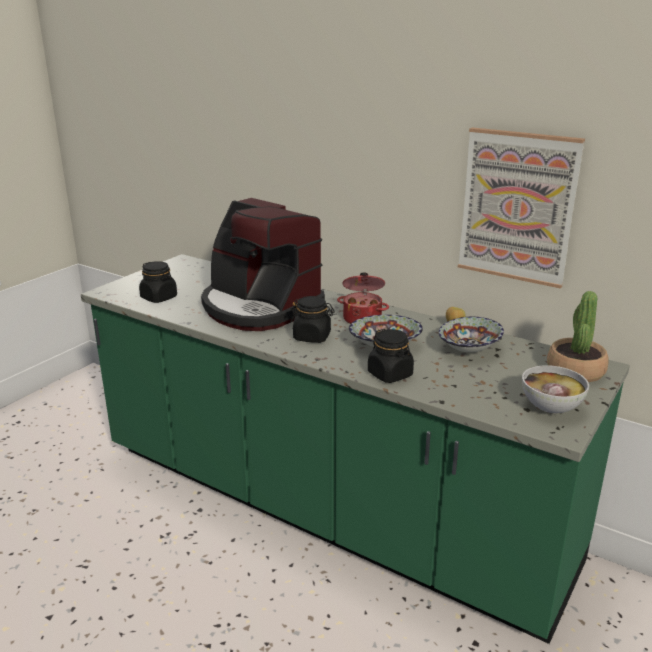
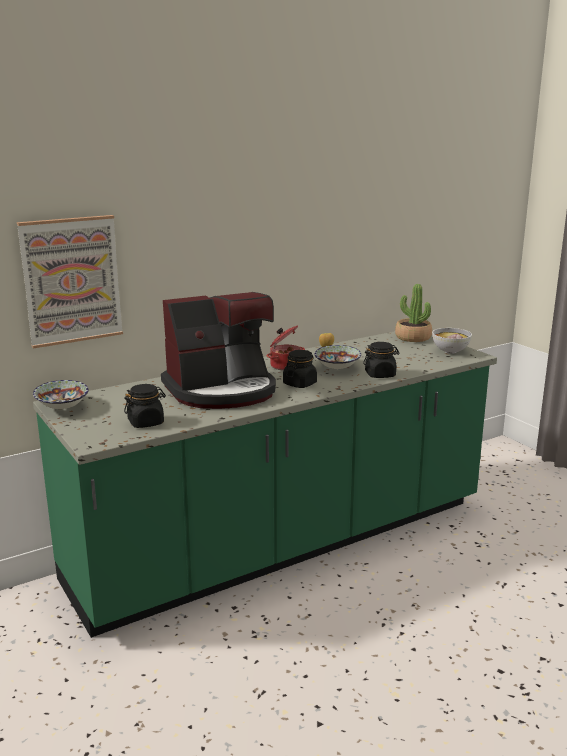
camera: 65 degrees left, 5 degrees down
bowl [439,317,504,352] -> bowl moved to [33,380,89,409]
picture [458,127,585,288] -> picture moved to [17,215,123,349]

